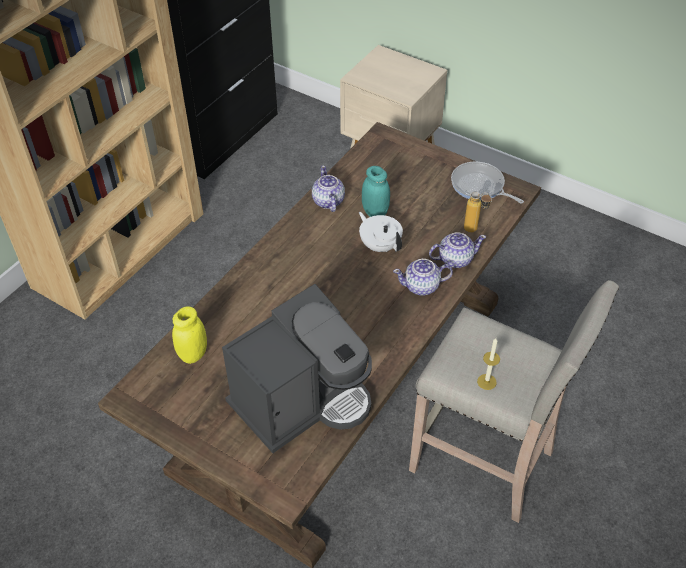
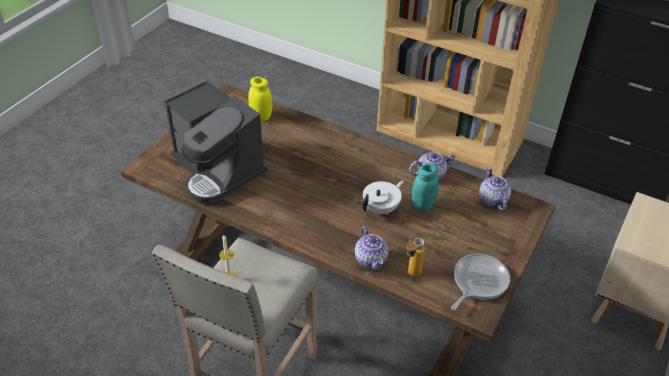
camera: 85 degrees right, 5 degrees down
teapot [393,259,453,296] -> teapot moved to [479,167,511,211]

